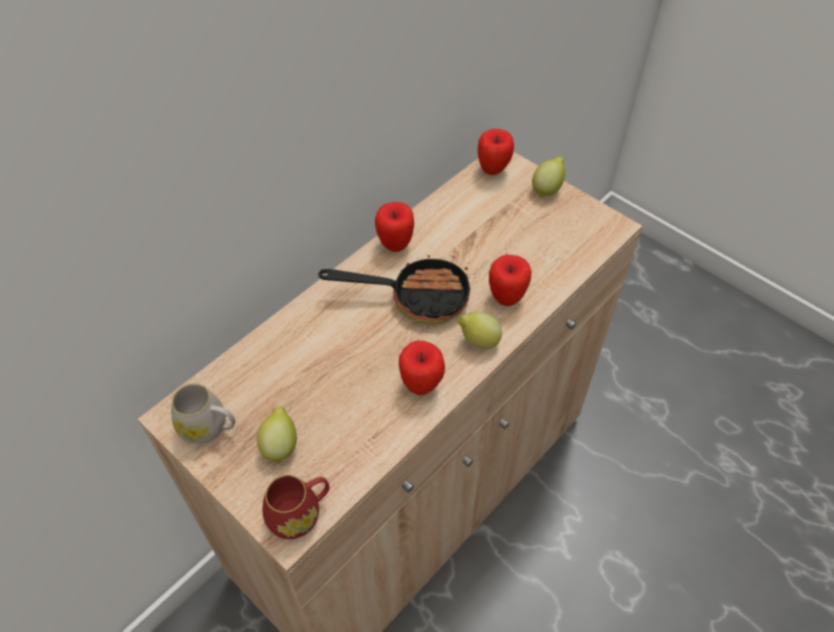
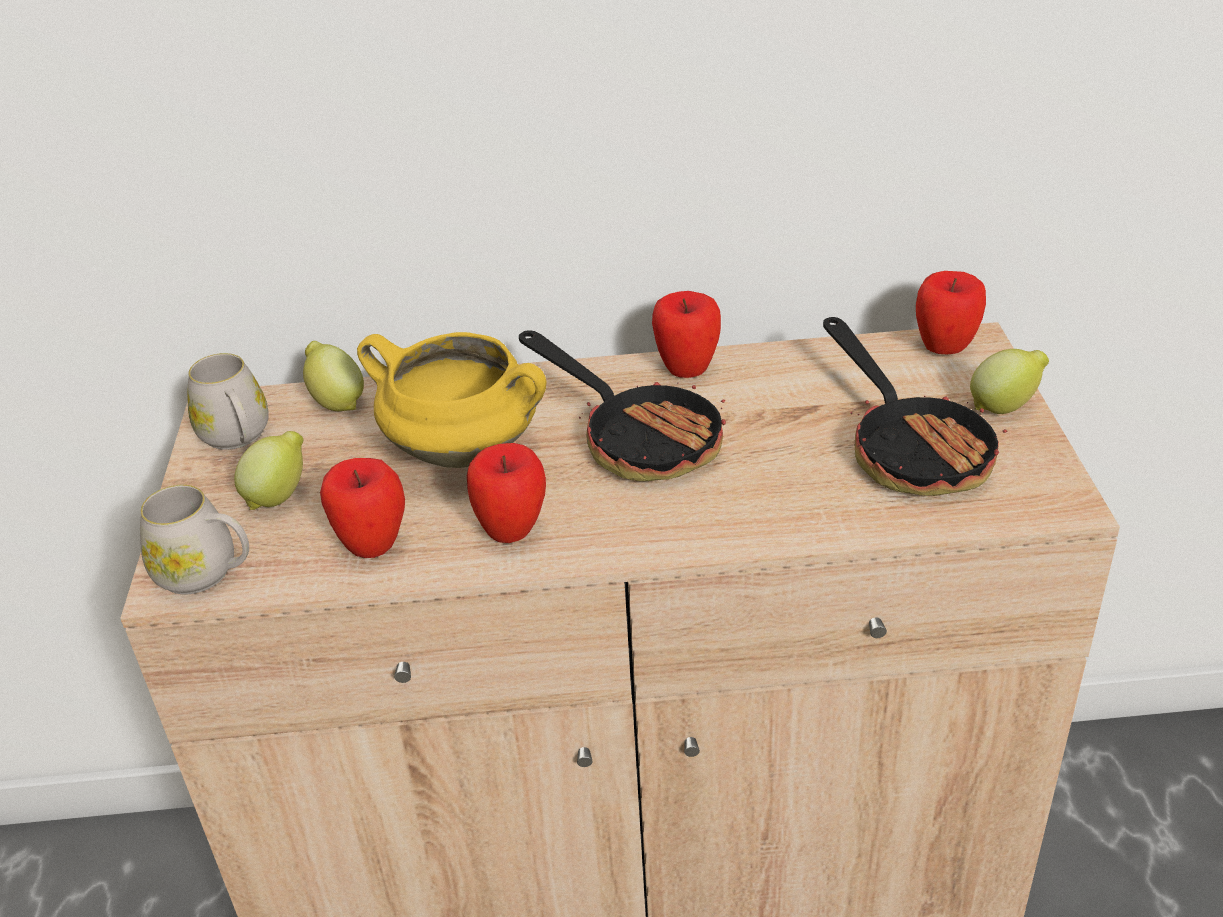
camera: 45 degrees right, 15 degrees down
red mug [262,475,329,539] -> white mug [140,485,249,594]
lemon [458,312,502,349] -> lemon moved to [303,341,364,411]
apple [489,254,532,306] -> apple moved to [320,458,405,558]
none -> yellow cooking pot [357,332,547,468]
none -> frying pan [823,317,1007,496]

